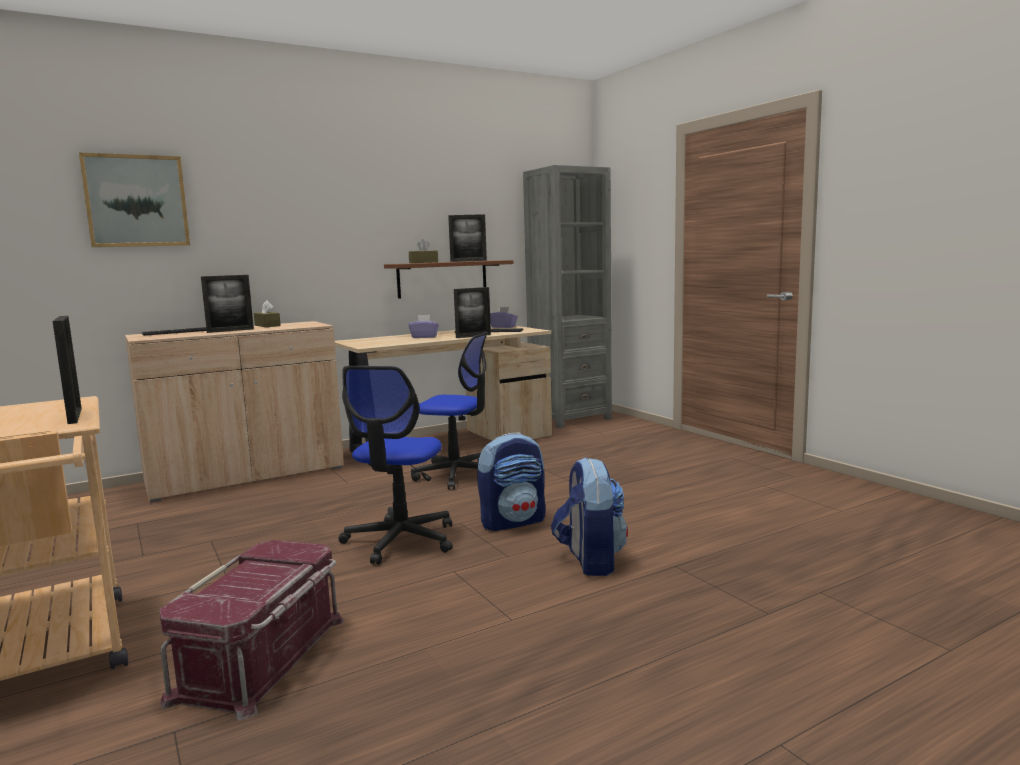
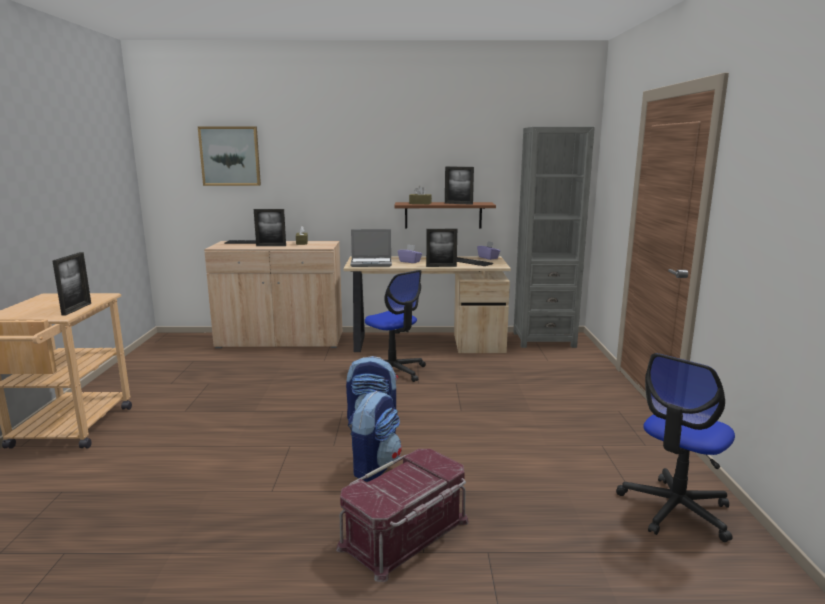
camera: 30 degrees right, 5 degrees up
red storage box [159,540,344,721] -> red storage box moved to [336,449,469,582]
office chair [338,366,453,565] -> office chair moved to [616,353,735,542]
none -> laptop [350,229,392,267]

